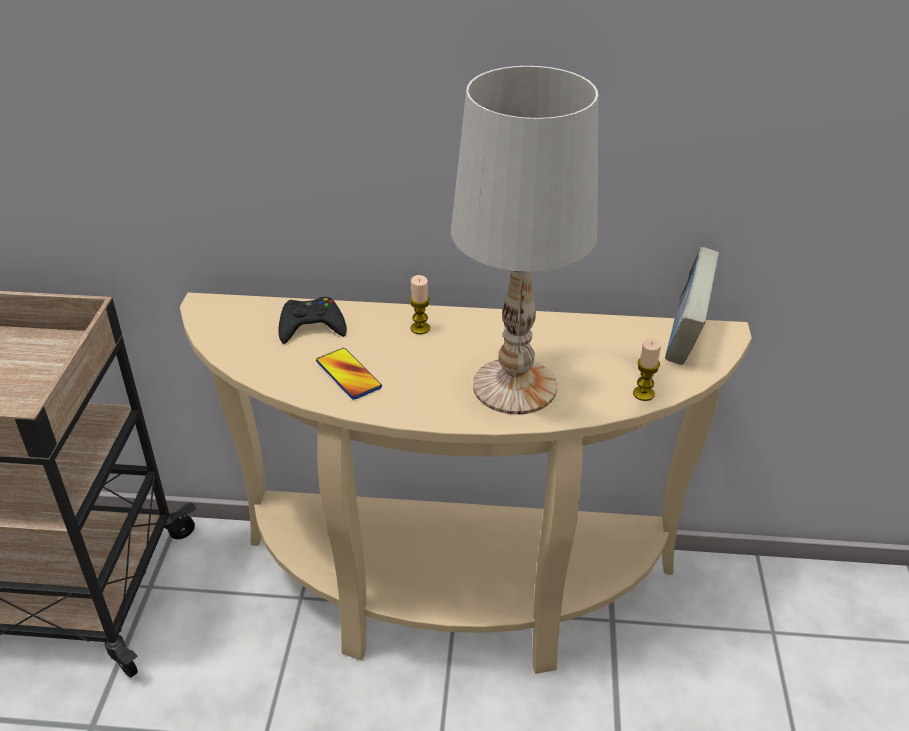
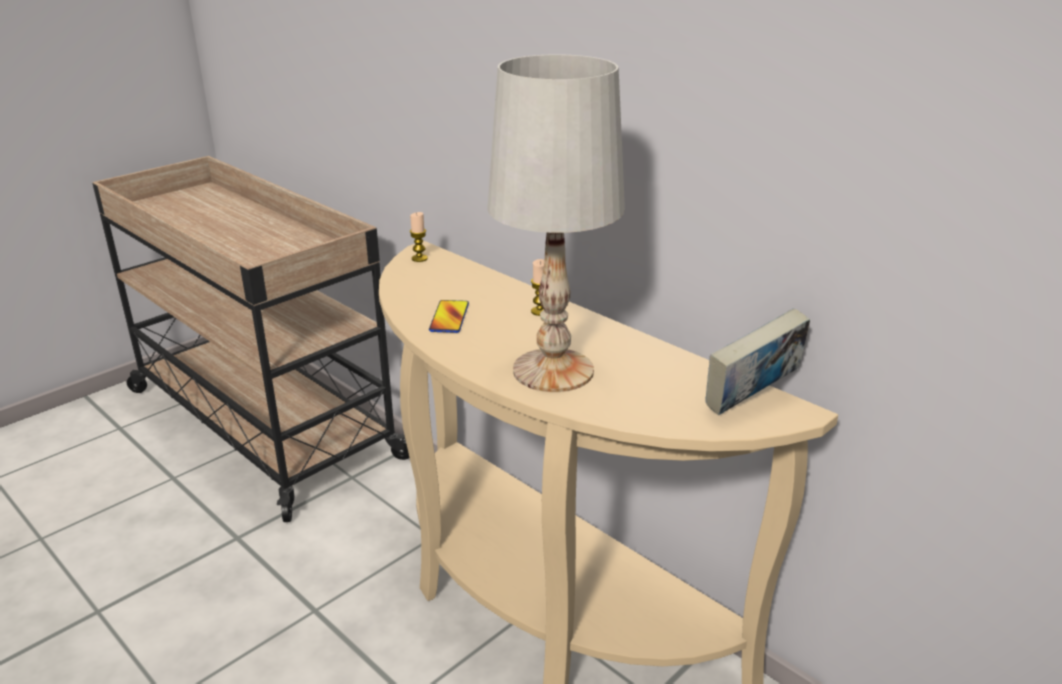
camera: 40 degrees right, 10 degrees down
black game controller [278,297,347,344] -> none
candle [633,338,661,401] -> candle moved to [410,212,428,262]

